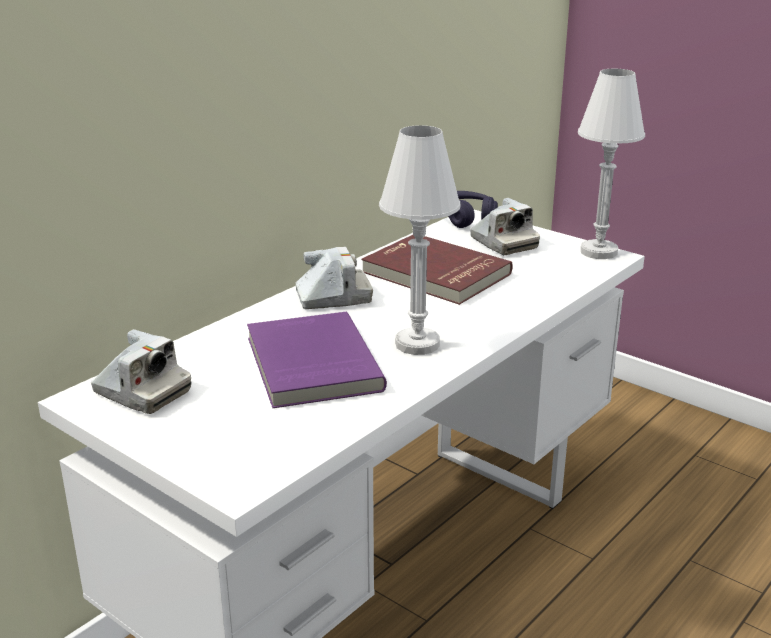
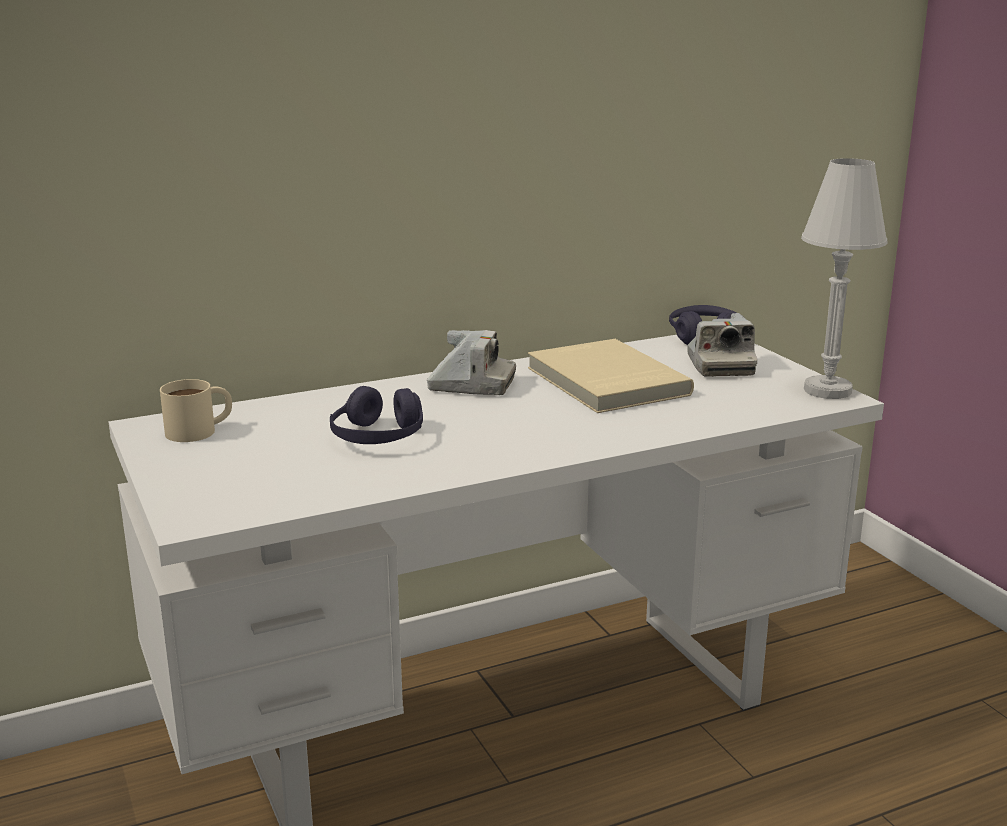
camera: 25 degrees right, 5 degrees down
camera [91,329,191,414] -> beige mug [160,379,232,442]
purple book [247,312,387,408] -> purple headphones [330,386,423,444]
red book [361,235,513,305] -> beige book [528,339,694,413]
white table lamp [379,125,461,355] -> none

